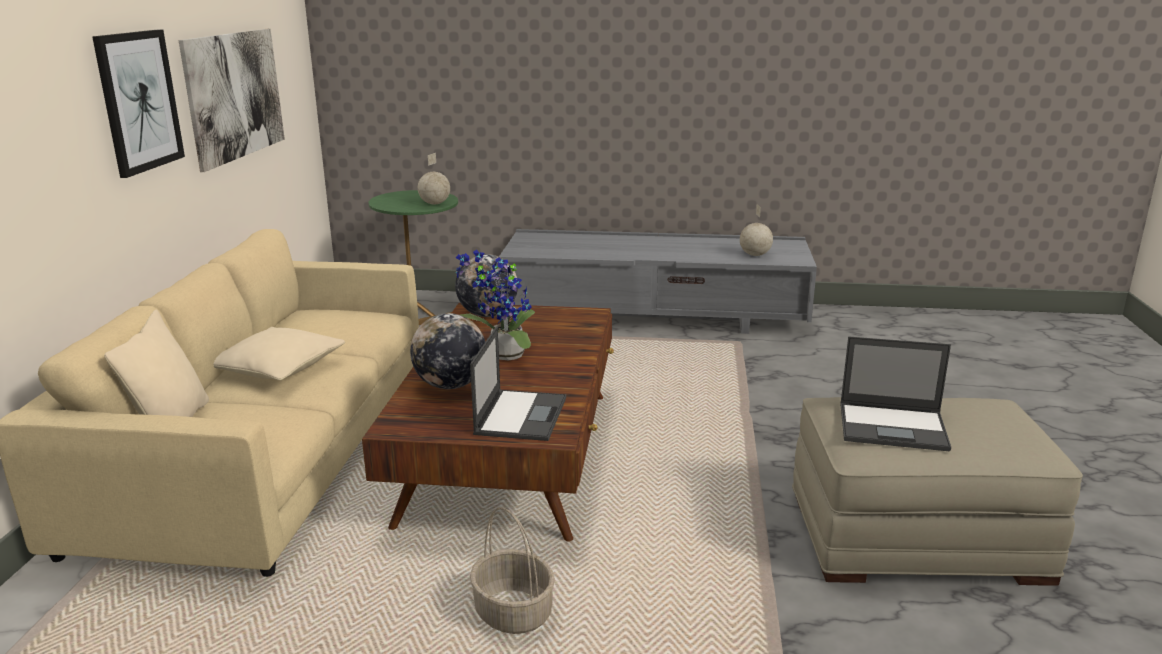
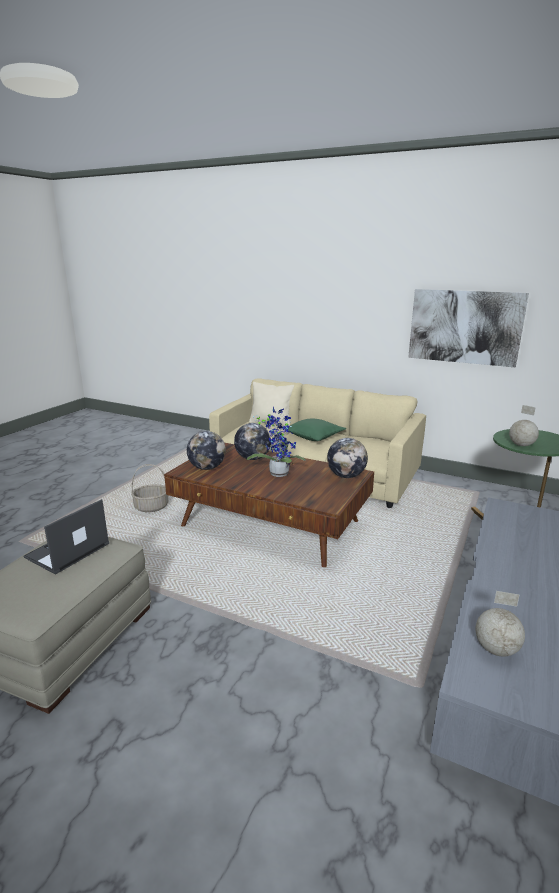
camera: 110 degrees right, 0 degrees up
picture [92,30,185,178] -> none
beige pillow [213,327,345,380] -> green pillow [283,419,346,441]
laptop [470,327,566,441] -> globe [187,431,226,470]

